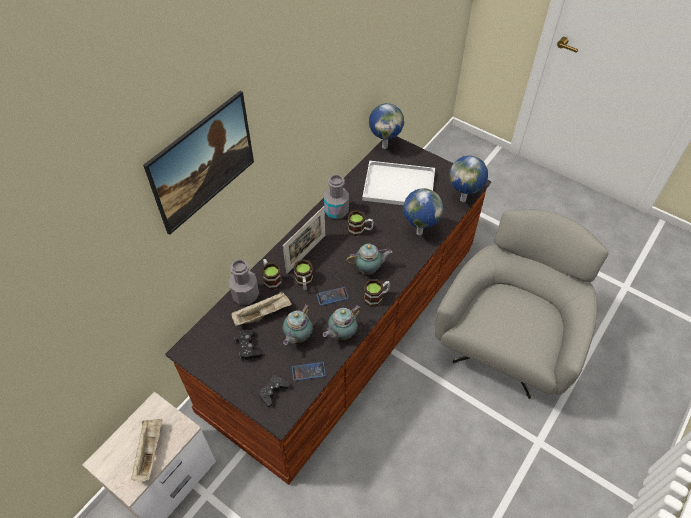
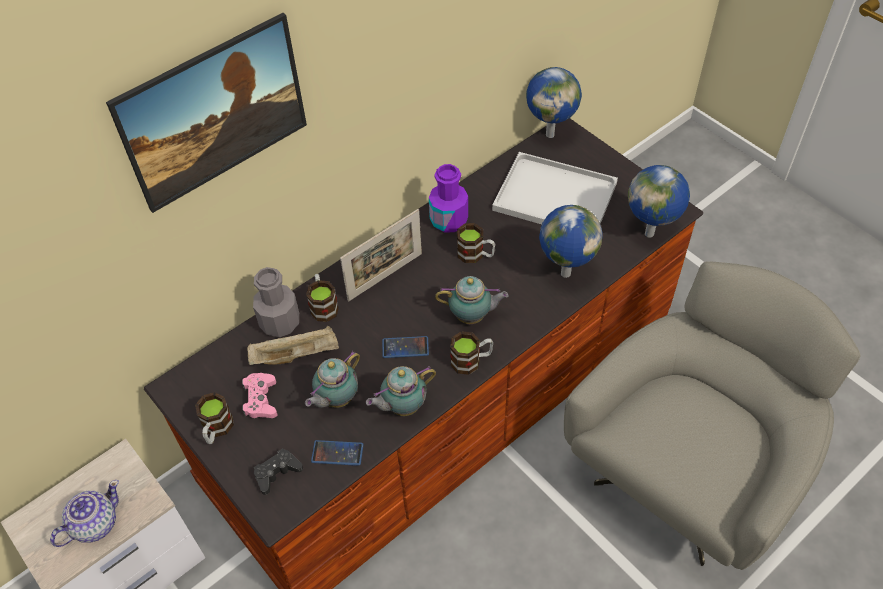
camera: 15 degrees right, 0 degrees up
beige tray [131,419,163,482] -> teapot [50,480,119,547]
black game controller [233,329,262,360] -> pink game controller [242,373,277,418]
mug [293,259,313,290] -> mug moved to [195,392,234,444]
grey bottle [324,174,349,219] -> purple bottle [429,164,468,233]

